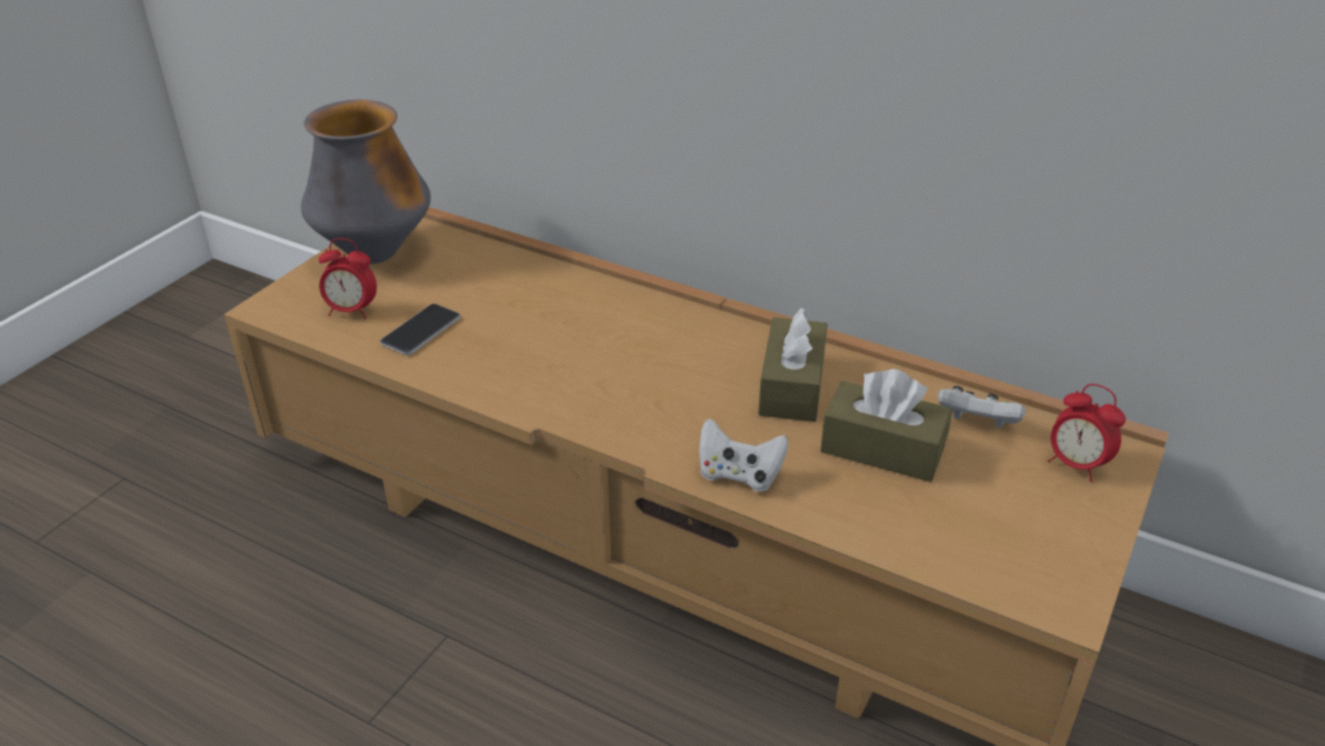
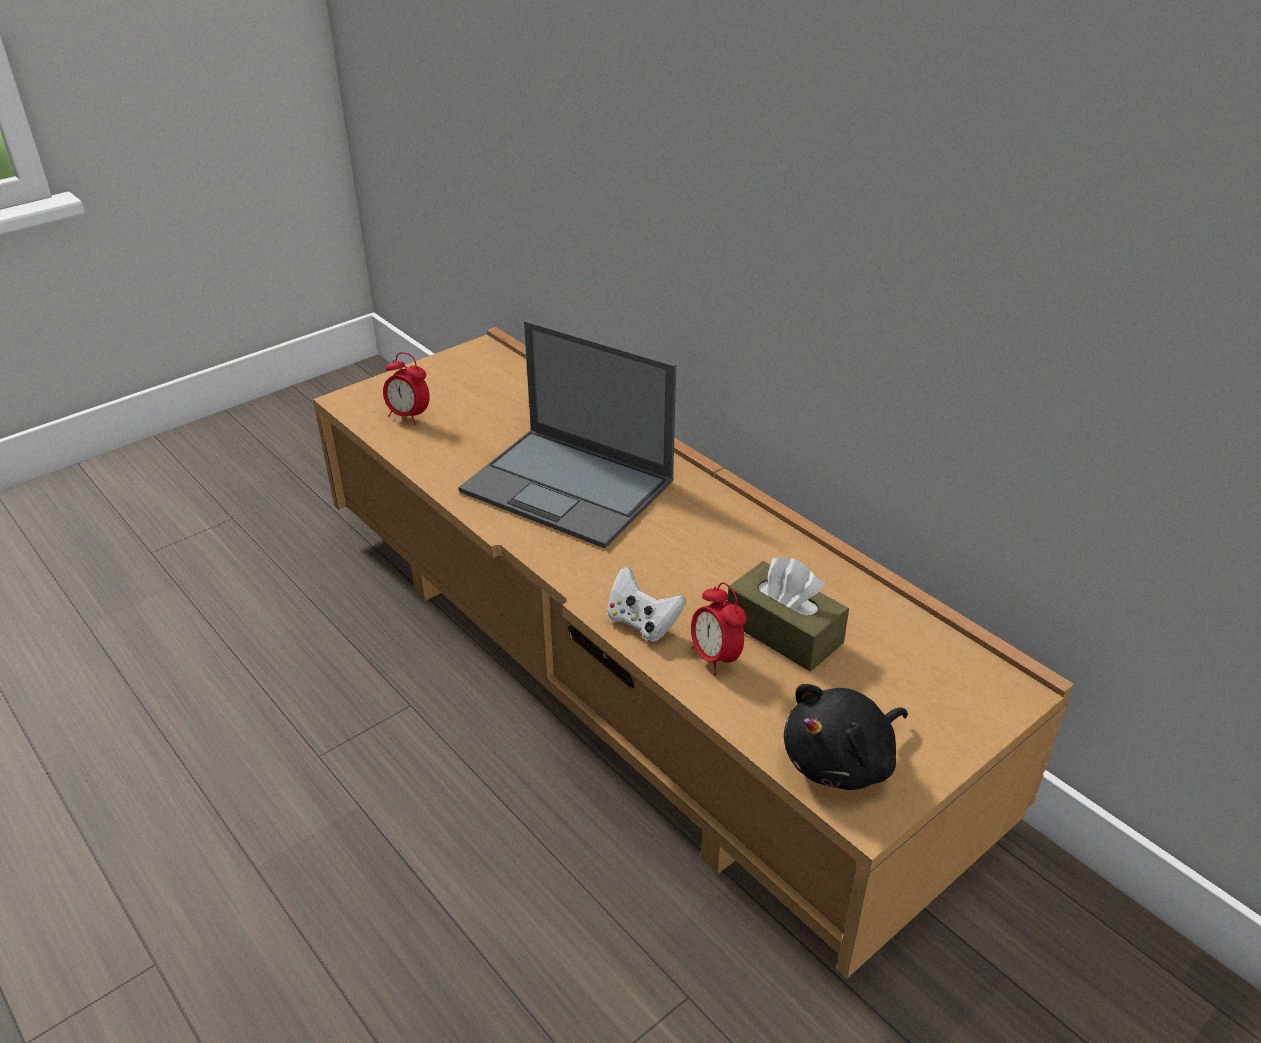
camera: 20 degrees right, 0 degrees up
vase [301,100,431,264] -> none
phone [380,304,460,355] -> none
brown tissue box [758,307,827,422] -> none
white game controller [938,386,1026,428] -> none
alarm clock [1048,384,1126,482] -> alarm clock moved to [691,582,747,675]
none -> laptop [458,320,676,548]
none -> black plush toy [784,684,908,790]

